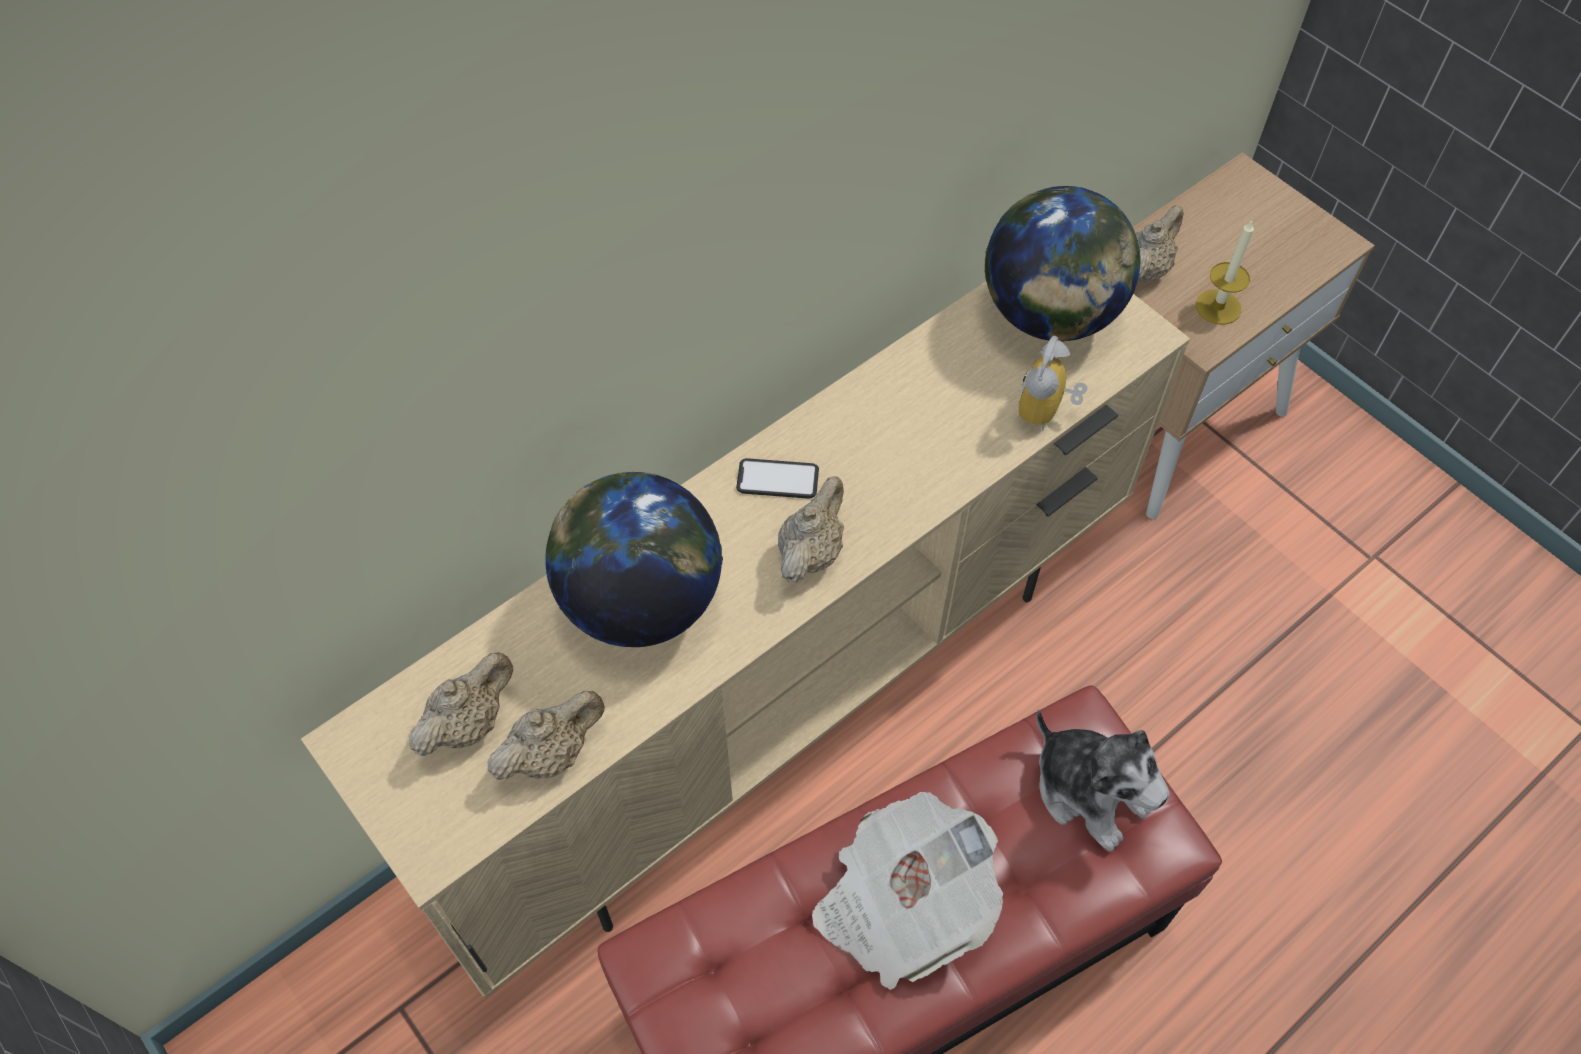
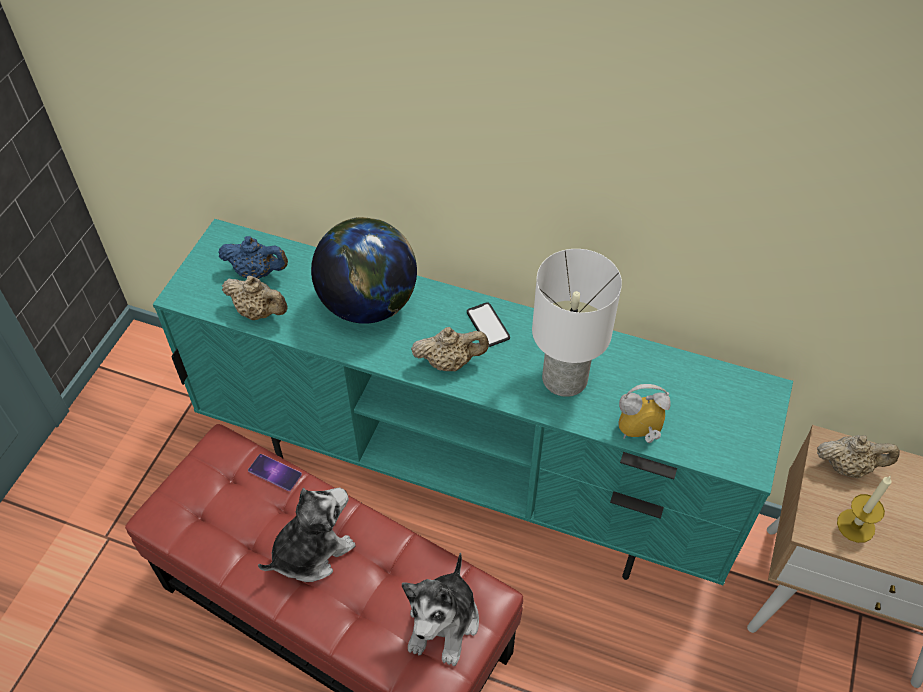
camera: 60 degrees right, 5 degrees down
beige tv stand [301,281,1190,998] -> turquoise tv stand [153,219,793,585]
beige teapot [409,652,513,756] -> blue teapot [218,236,288,279]
newspaper [812,792,1003,990] -> plush toy [258,488,355,582]
globe [985,186,1141,341] -> none
none -> phone [248,454,302,491]
none -> white table lamp [532,249,622,397]

